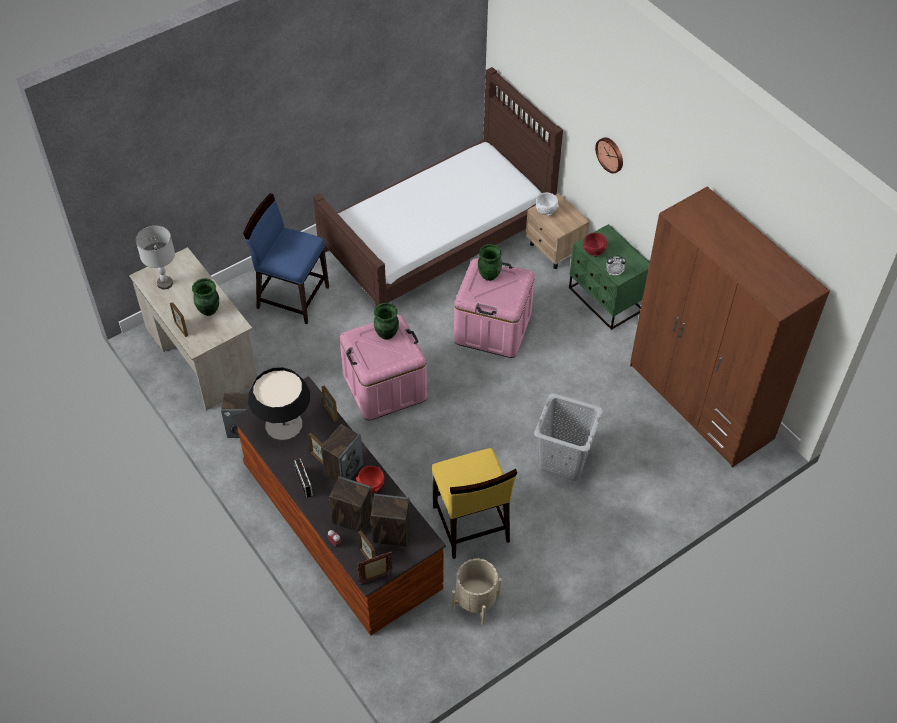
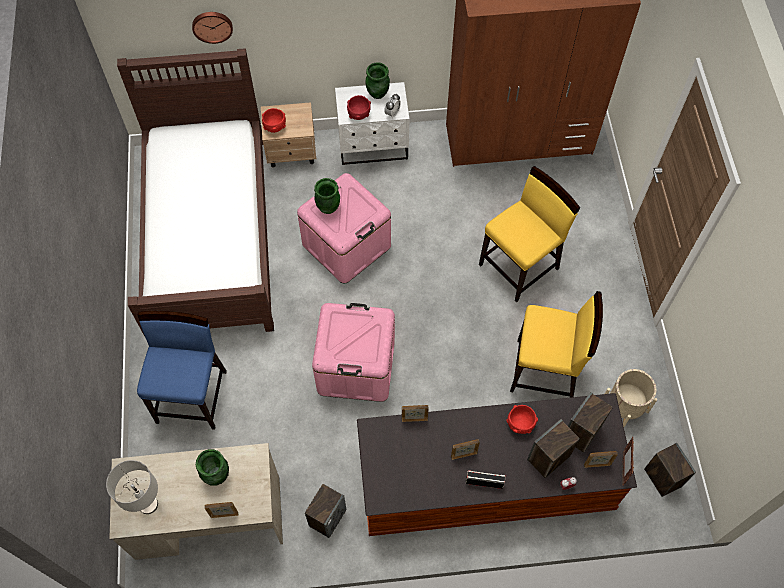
camera: 60 degrees left, 10 degrees up
blue chair [243,194,329,324] -> blue chair turned 135 degrees clockwise [137,311,227,430]
table lamp [248,367,310,441] -> none
speaker [321,424,363,482] -> speaker moved to [644,443,696,497]
green vase [374,303,399,340] -> green vase moved to [366,62,390,99]
grey laundry basket [534,393,603,481] -> yellow chair [479,166,580,302]
white bowl [536,192,559,216] -> red bowl [262,108,286,133]
green nightstand [569,224,650,330] -> white nightstand [335,82,410,165]
wall clock [595,137,623,174] -> wall clock moved to [192,12,233,44]

